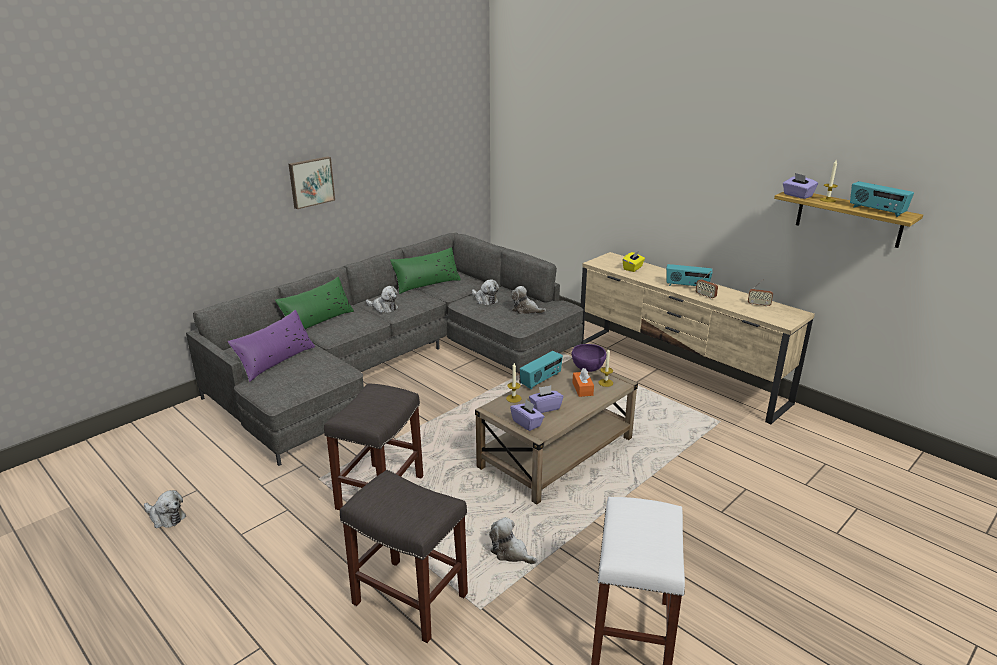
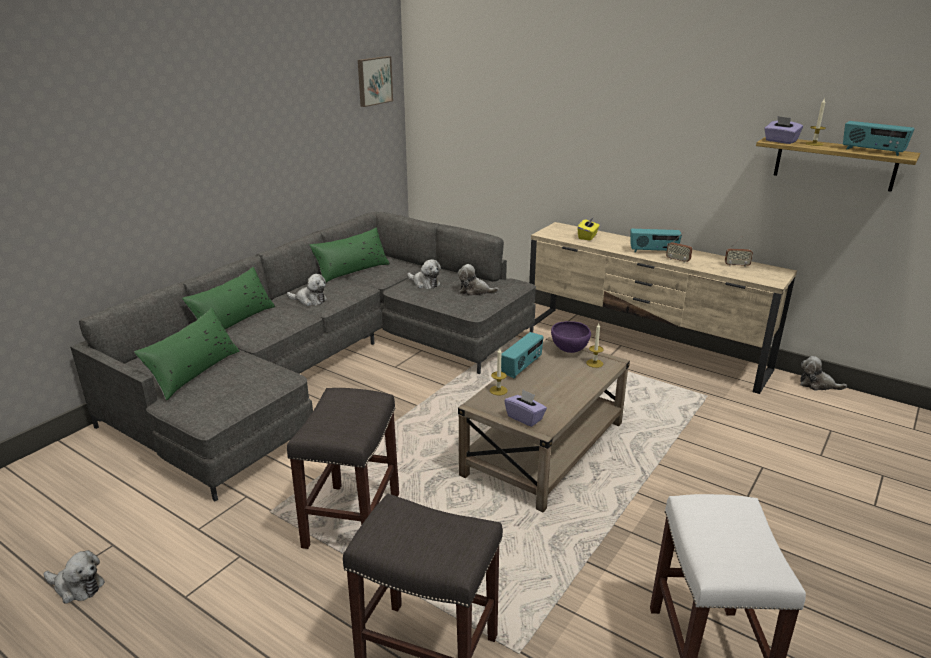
camera: 10 degrees left, 0 degrees up
purple pillow [228,310,315,382] -> green pillow [134,308,240,401]
picture [289,156,335,209] -> picture moved to [358,56,393,107]
plush toy [489,517,537,564] -> plush toy moved to [800,356,847,390]
purple tissue box [529,385,563,413] -> none
orange tissue box [572,368,594,397] -> none

